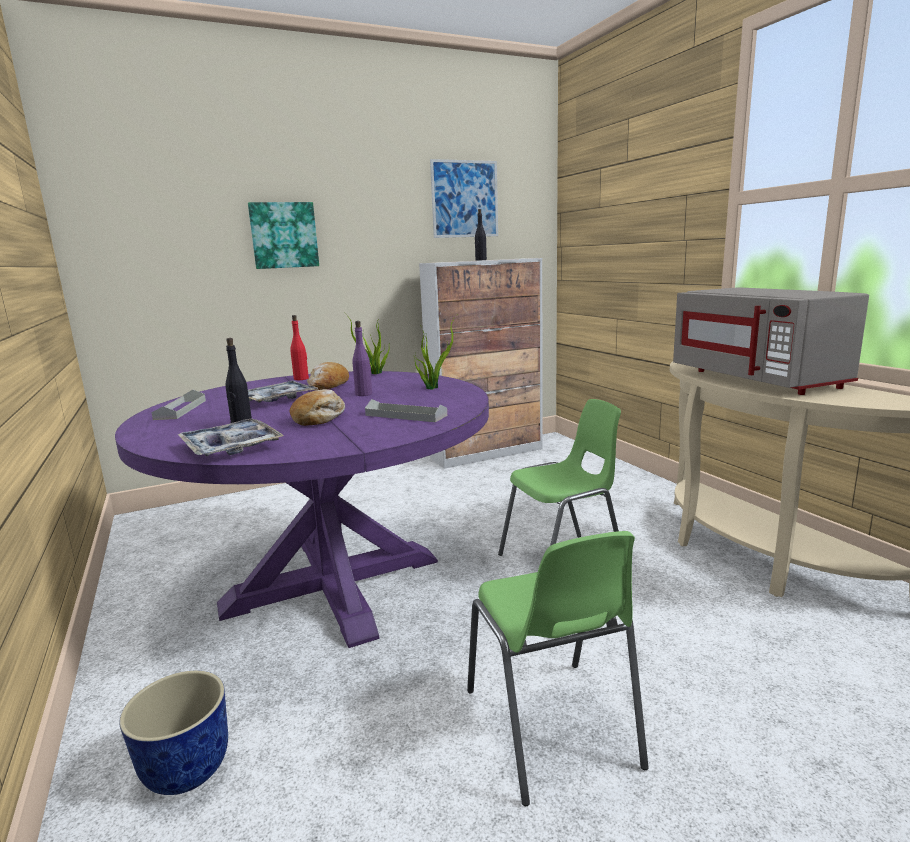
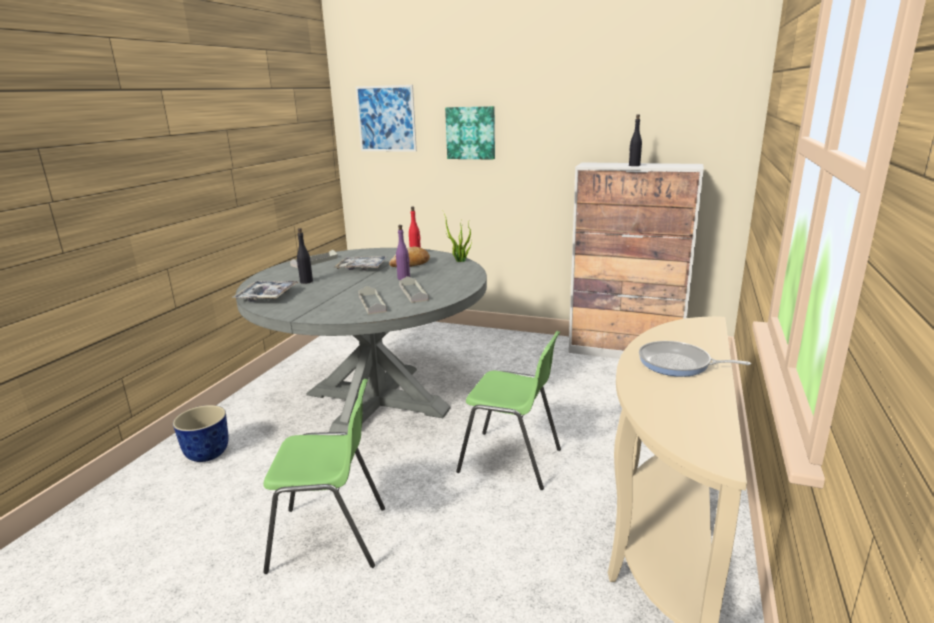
camera: 45 degrees right, 5 degrees up
purple dining table [115,371,489,648] -> grey dining table [236,248,487,433]
bread [290,389,345,426] -> none
potted plant [413,315,457,390] -> none
picture [430,159,498,238] -> picture moved to [356,85,417,152]
green chair [467,531,649,806] -> green chair turned 120 degrees counterclockwise [263,379,385,574]
grey microwave [673,287,869,395] -> frying pan [639,341,751,377]
none -> grey tray [399,276,429,303]

